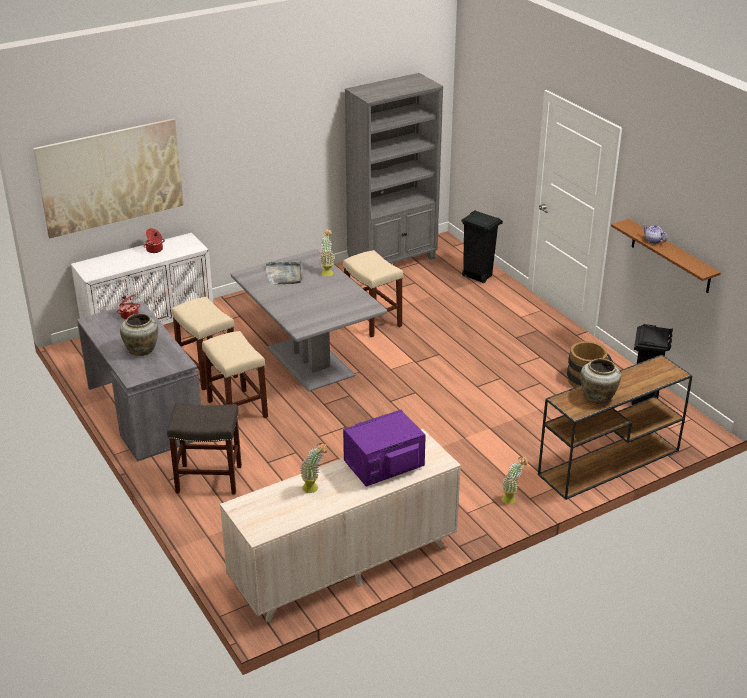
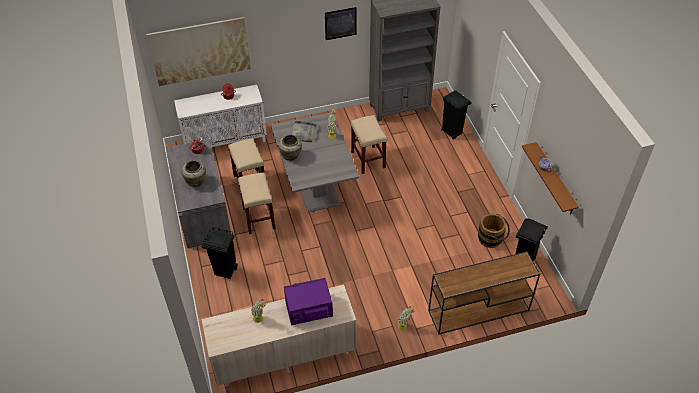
camera: 15 degrees right, 15 degrees up
grey stool [167,403,242,495] -> black trash can [202,227,238,279]
beige vase [580,359,621,404] -> beige vase moved to [278,135,302,161]
none -> picture [325,7,357,40]

